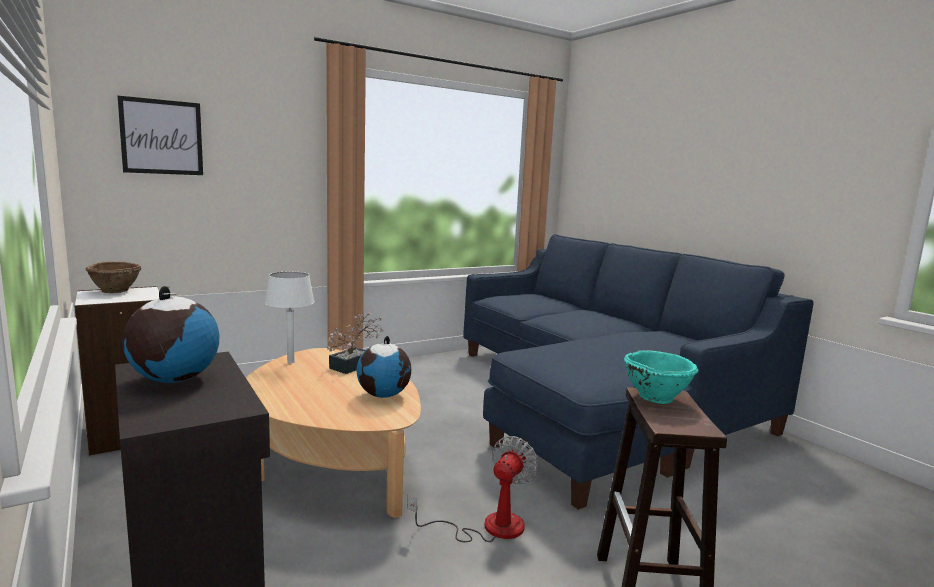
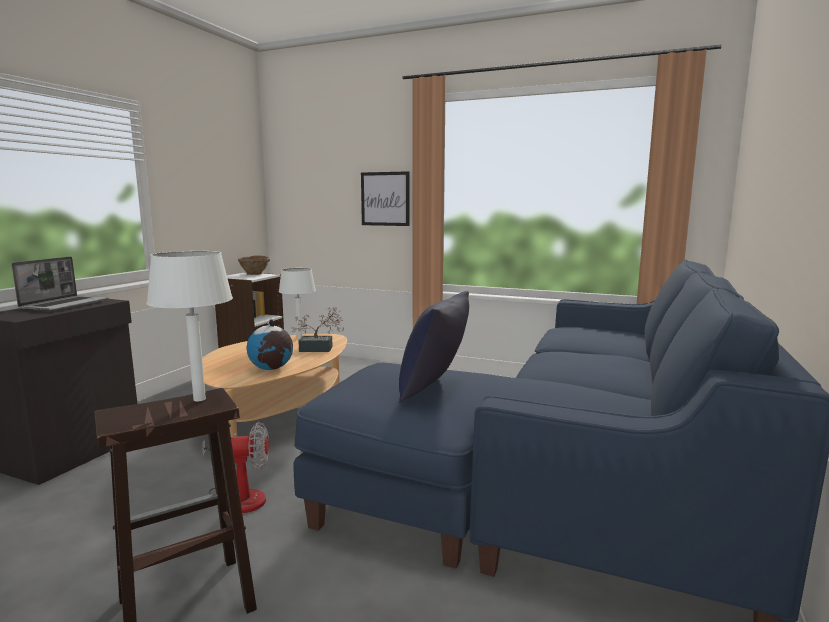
camera: 55 degrees right, 0 degrees up
picture [117,95,203,175] -> picture moved to [361,171,409,226]
globe [123,286,220,383] -> laptop [11,257,108,312]
turquoise bowl [624,350,699,404] -> white table lamp [147,251,233,402]
none -> blue pillow [399,291,469,403]

